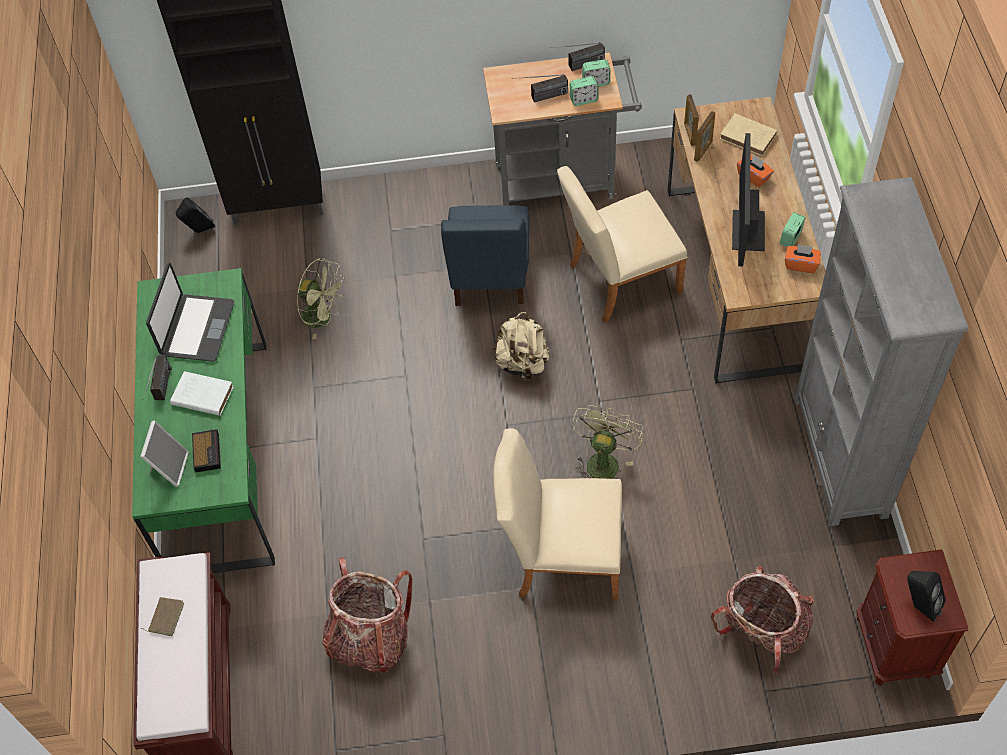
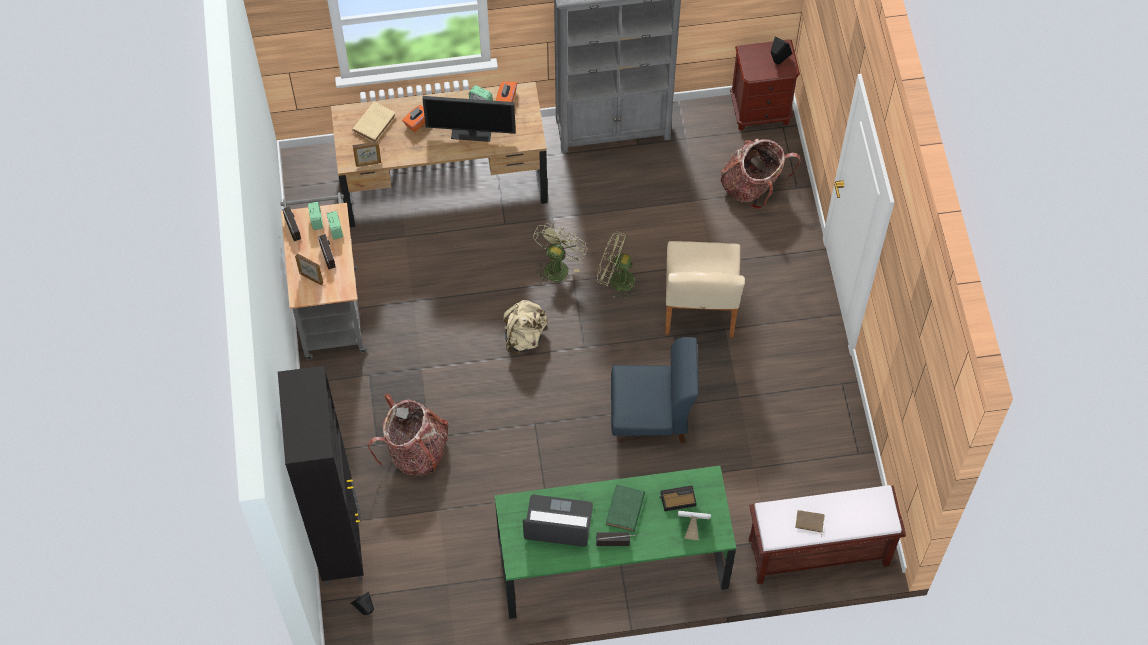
camera: 95 degrees left, 5 degrees up
white book [170,371,234,416] -> green book [606,485,645,532]
green fan [297,258,345,339] -> green fan moved to [533,223,587,283]
backpack [322,557,412,673] -> backpack moved to [368,394,449,476]
blue chair [441,205,529,306] -> blue chair moved to [611,337,699,443]
beige chair [557,166,687,323] -> none
picture frame [694,111,715,162] -> picture frame moved to [295,254,323,286]

